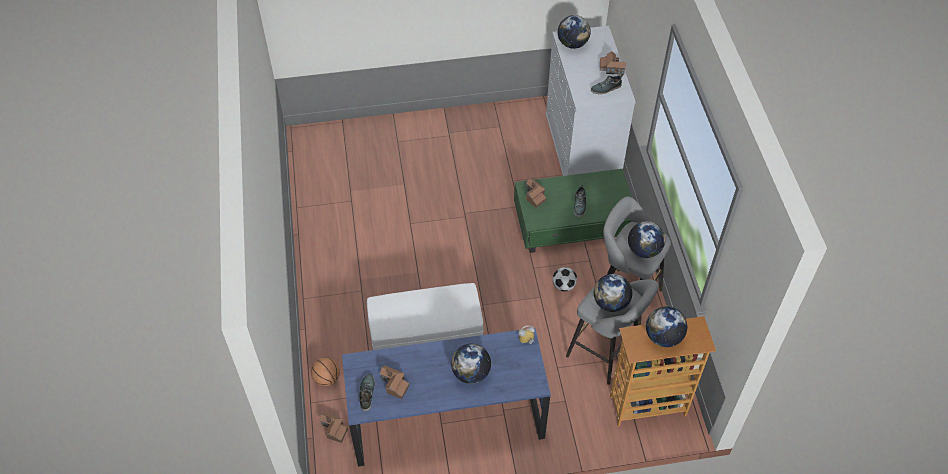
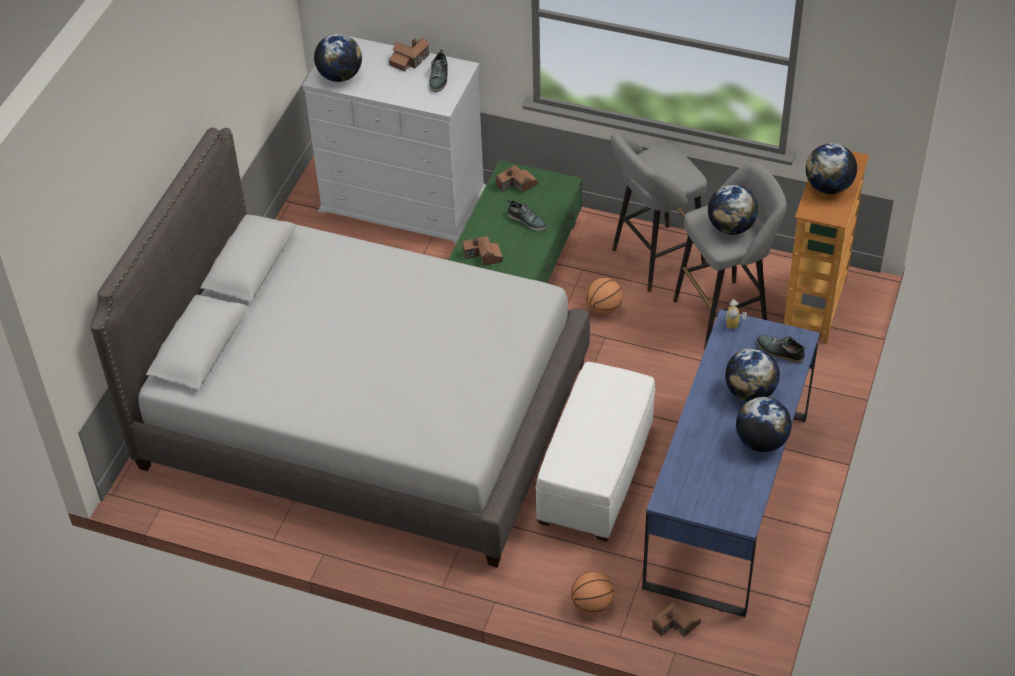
camera: 60 degrees left, 5 degrees down
shoe [359,374,375,411] -> shoe moved to [756,335,807,363]
toy house [380,365,409,399] -> toy house moved to [495,165,537,193]
football [553,267,577,292] -> basketball [585,278,623,315]
globe [628,221,665,258] -> globe moved to [736,397,792,452]
none -> grey bed [90,128,590,567]

